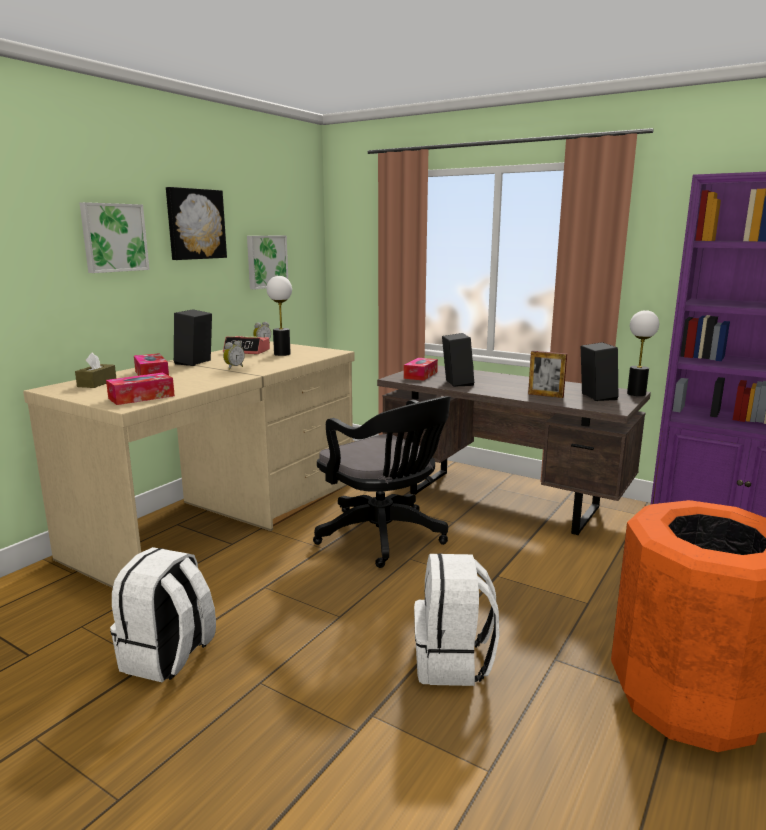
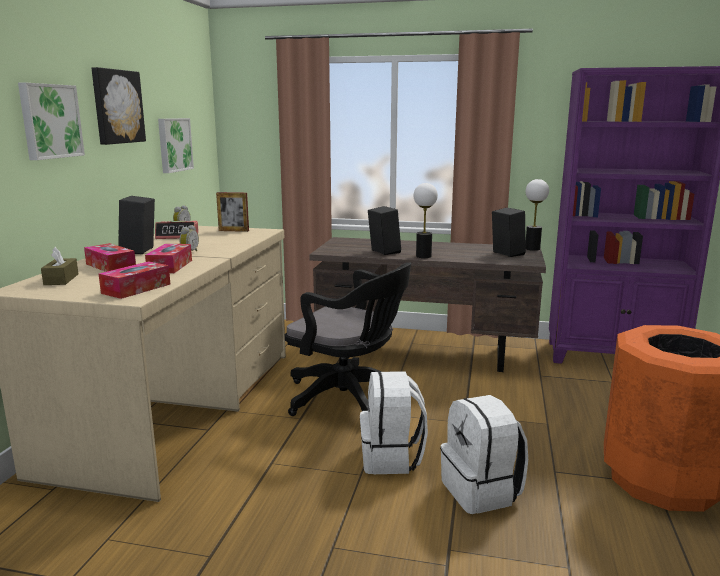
camera: 20 degrees left, 0 degrees up
white backpack [110,547,216,682] -> white backpack moved to [360,371,428,474]
table lamp [267,276,292,356] -> table lamp moved to [414,183,438,258]
tissue box [404,358,438,381] -> tissue box moved to [145,244,192,273]
picture frame [528,351,567,398] -> picture frame moved to [216,192,249,232]

